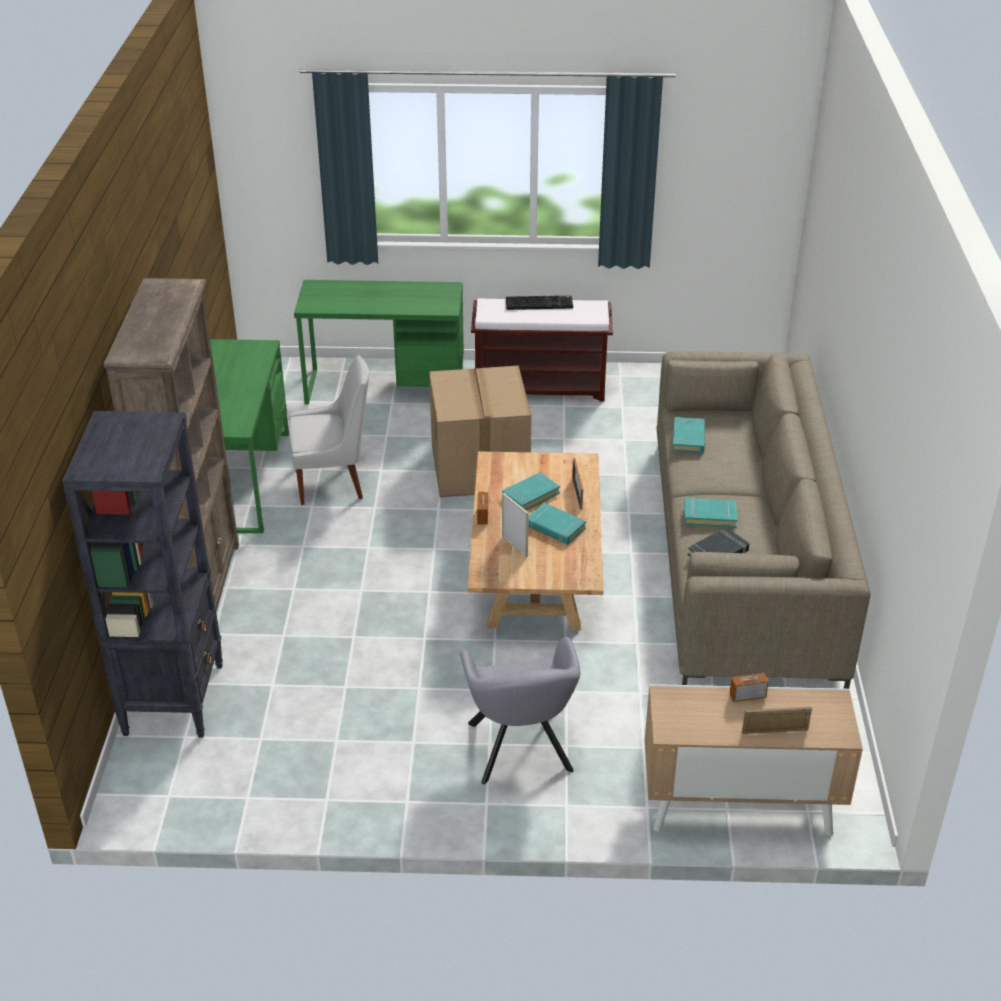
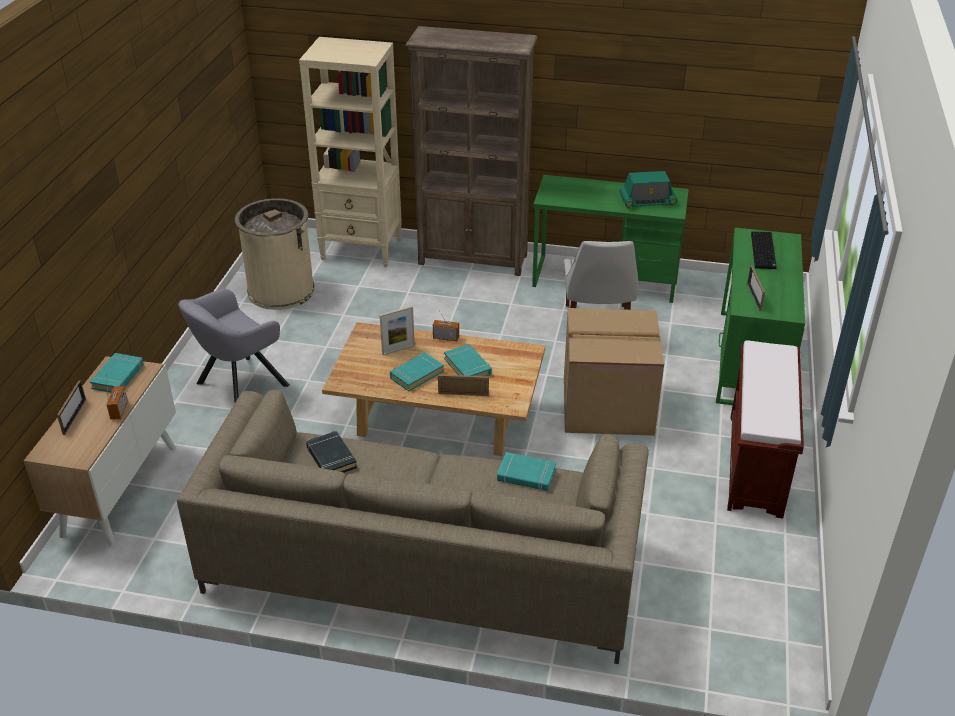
camera: 100 degrees right, 0 degrees up
black bookcase [62,411,223,738] -> beige bookcase [299,37,402,267]
grey armchair [460,637,580,784] -> grey armchair turned 45 degrees counterclockwise [178,289,290,403]
keyboard [506,296,573,310] -> keyboard moved to [751,231,776,269]
turquoise book [684,497,737,528] -> turquoise book moved to [90,353,144,392]
none -> beige trash can [235,198,315,310]
none -> radio [619,171,677,208]
none -> picture frame [747,265,765,311]

